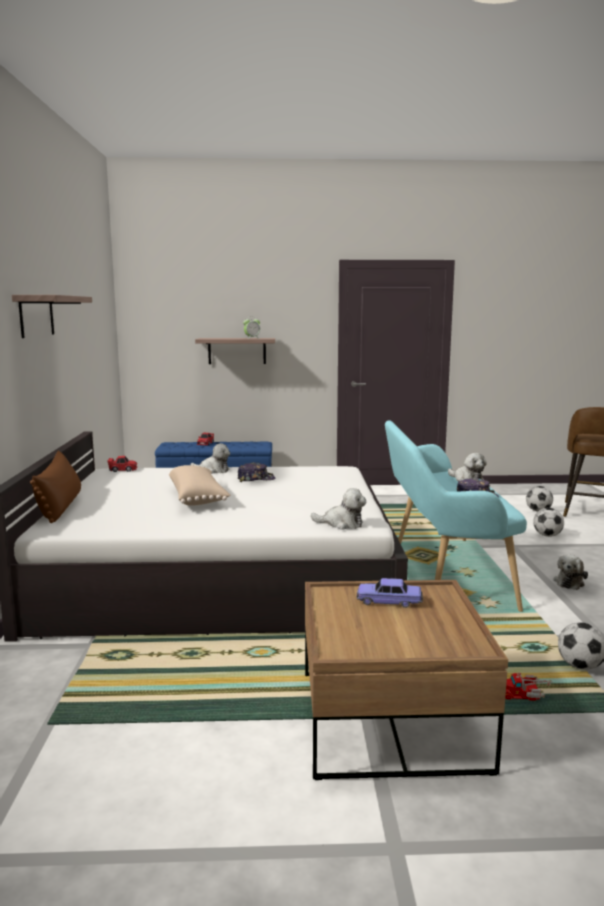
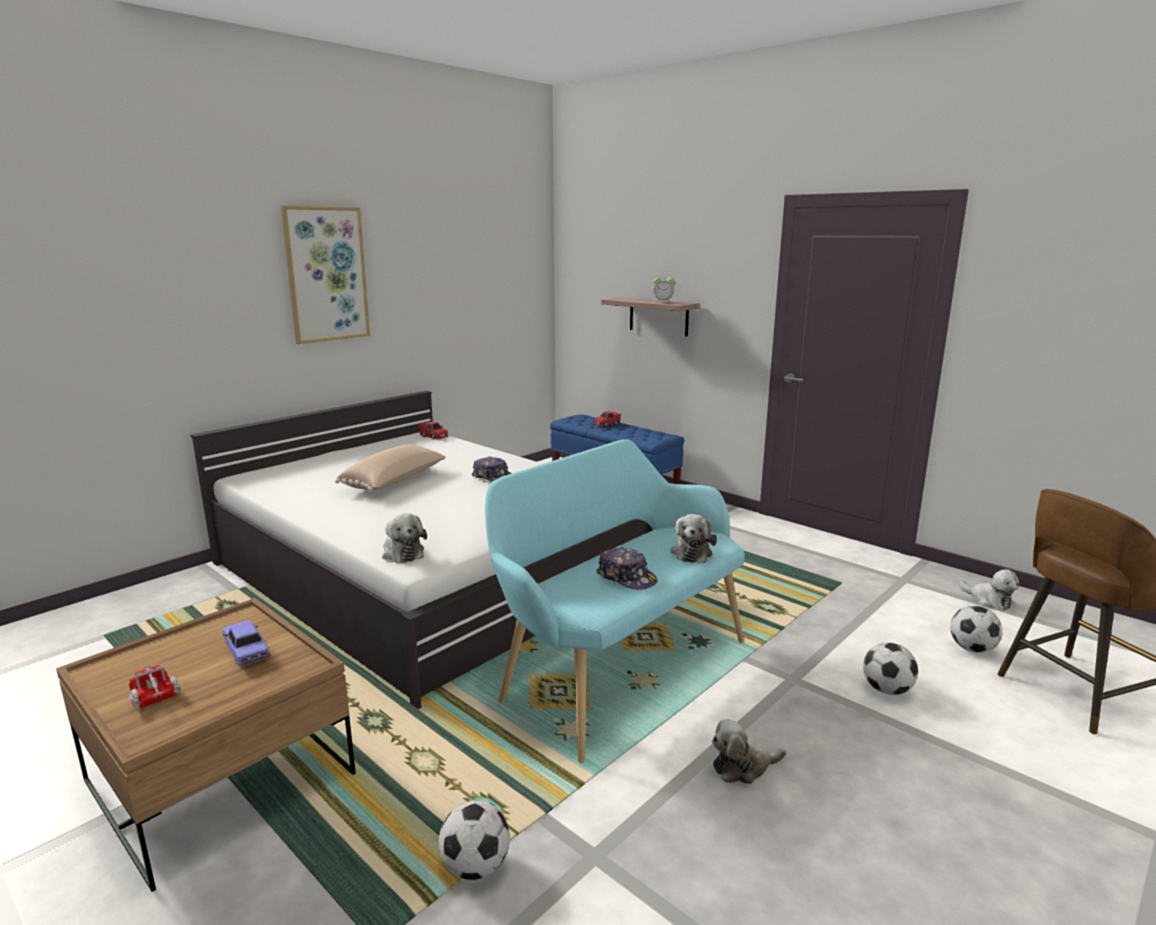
camera: 45 degrees right, 5 degrees up
shelf [12,295,92,338] -> picture [281,206,370,344]
brown pillow [30,451,81,523] -> none
plush toy [190,443,230,474] -> plush toy moved to [959,569,1019,610]
toy truck [505,672,552,701] -> toy truck moved to [129,665,181,708]

